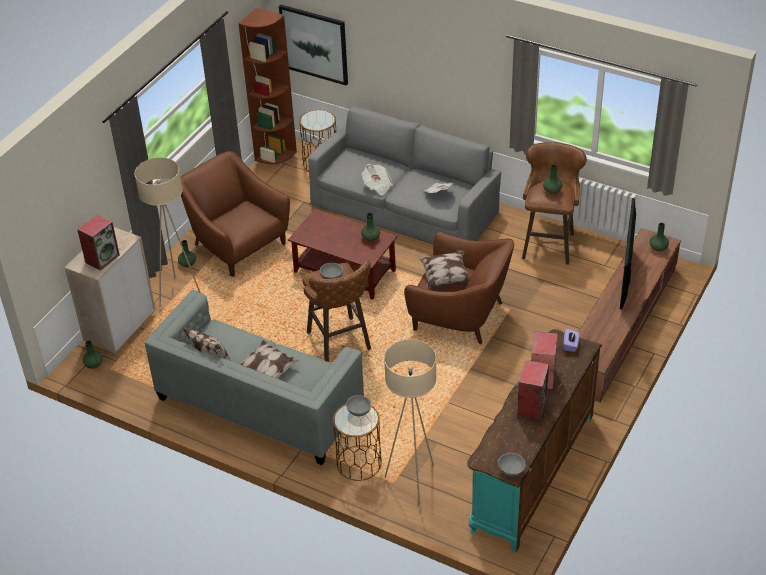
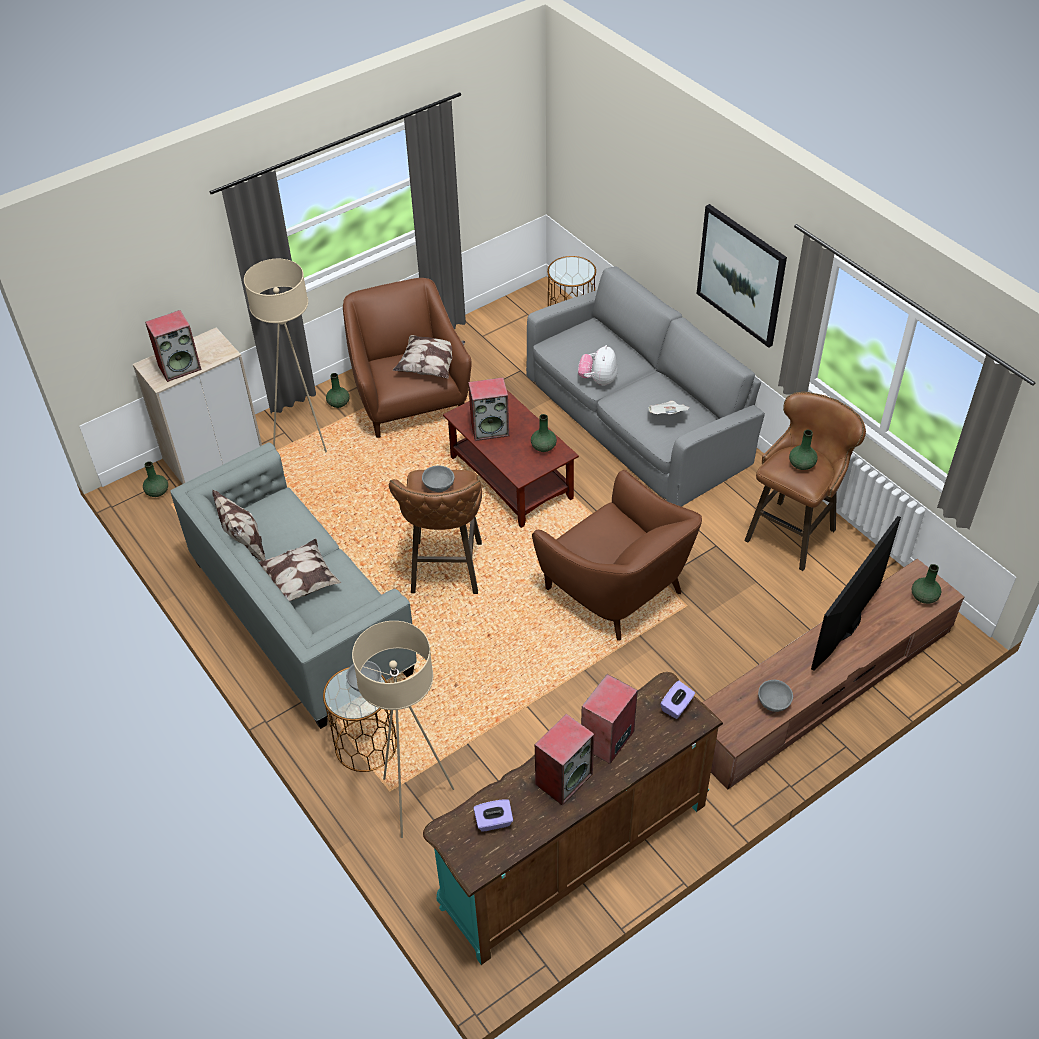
camera: 25 degrees right, 5 degrees up
brown bookcase [238,8,297,165] -> none
picture [279,5,348,86] -> picture moved to [697,204,787,348]
newspaper [362,164,393,195] -> plush toy [578,345,618,386]
pillow [418,250,471,288] -> pillow moved to [393,335,465,378]
grey bowl [498,453,525,477] -> grey bowl moved to [758,680,793,712]
none -> speaker [468,377,509,441]
none -> purple tissue box [473,799,513,832]

